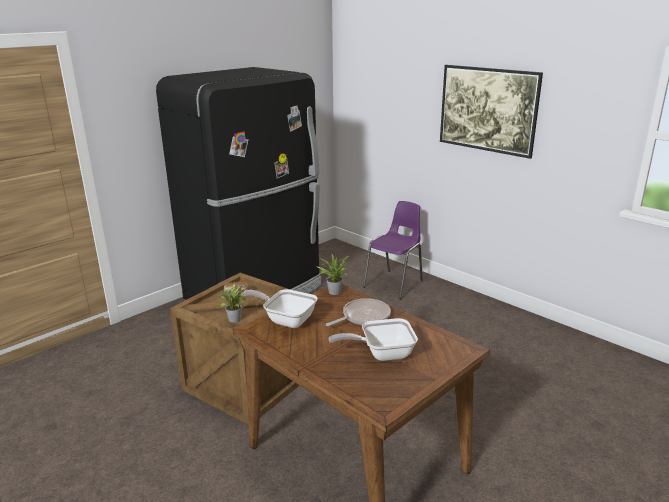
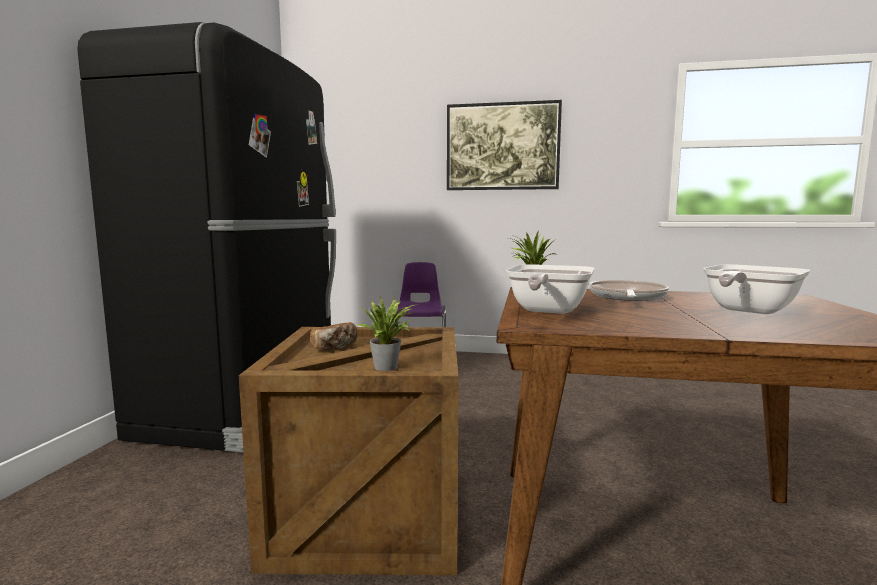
camera: 35 degrees left, 15 degrees down
frying pan [243,289,318,328] -> frying pan turned 60 degrees counterclockwise [506,264,595,314]

